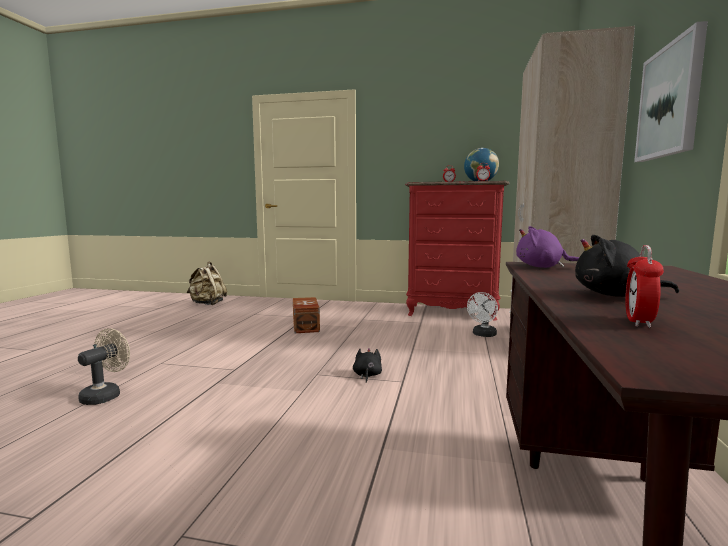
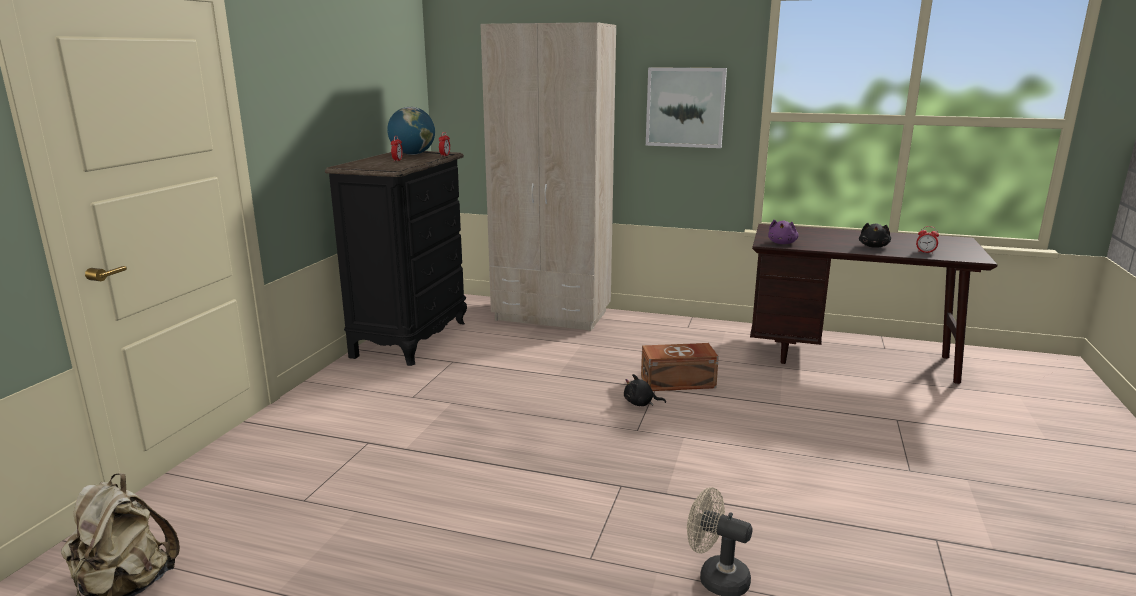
camera: 85 degrees left, 10 degrees up
brown storage box [293,297,320,333] -> brown storage box moved to [641,343,719,391]
red dresser [405,181,509,321] -> black dresser [325,151,467,366]
white fan [467,292,498,337] -> none

